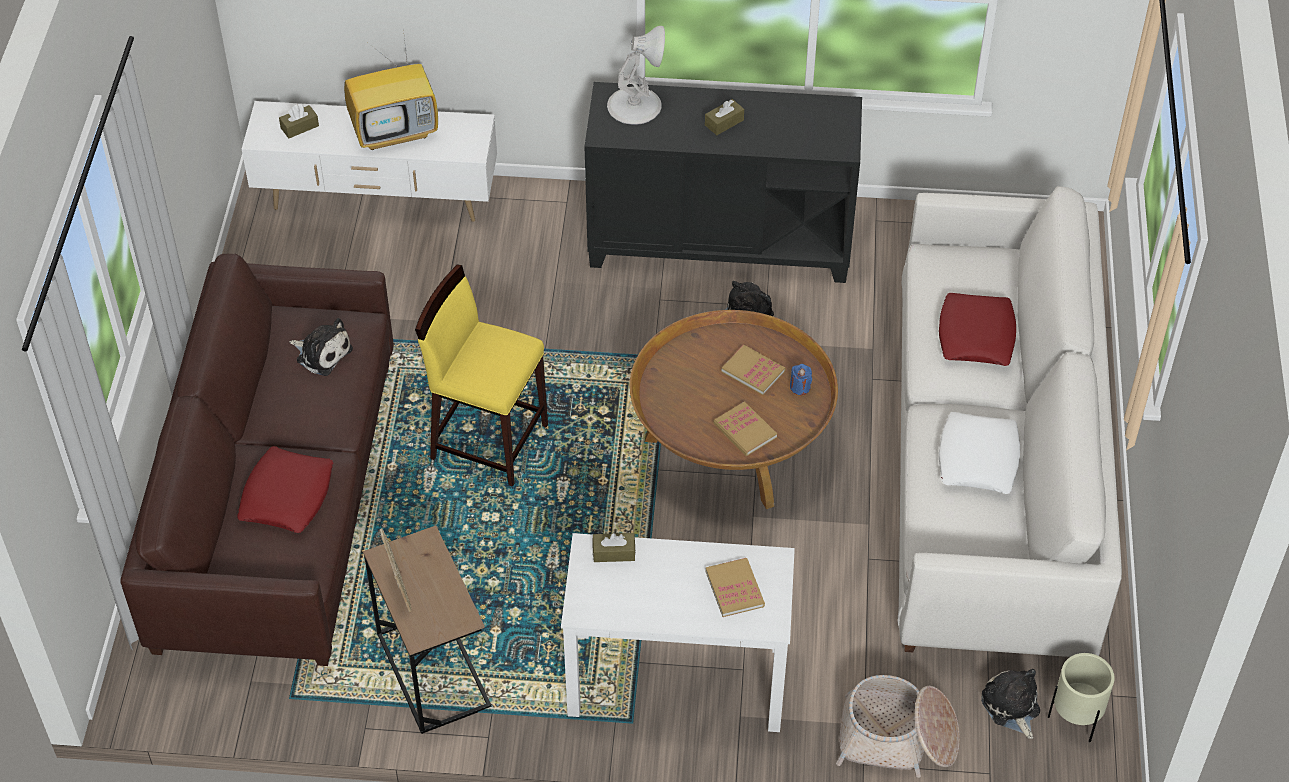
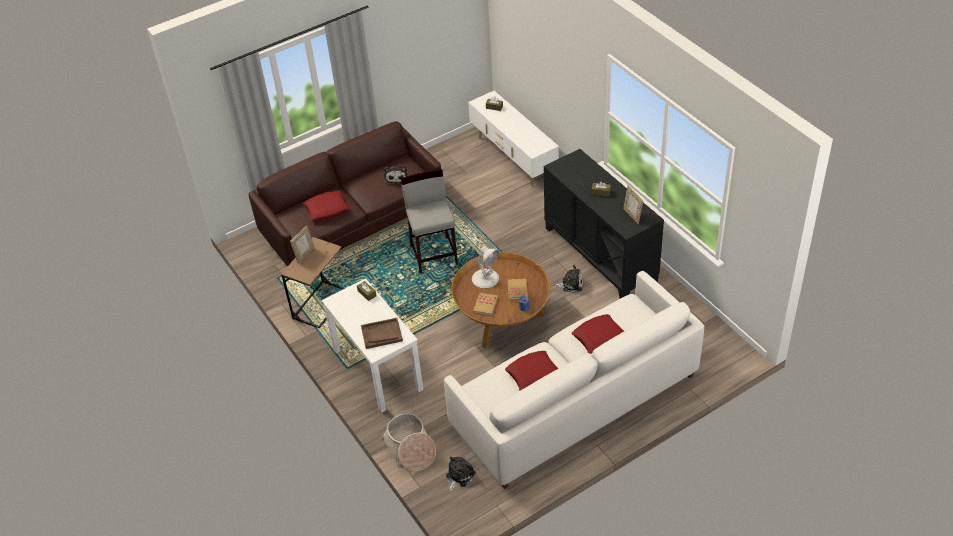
camera: 55 degrees right, 5 degrees down
television [344,29,438,150] -> none
yellow stool [415,264,548,487] -> grey stool [401,169,458,273]
white table lamp [607,26,665,125] -> white table lamp moved to [472,246,500,289]
book [705,558,765,617] -> brown tray [361,318,403,349]
white pillow [939,412,1020,494] -> red pillow [505,351,559,390]
beige planter [1048,653,1115,742] -> none
none -> picture frame [623,185,643,224]

